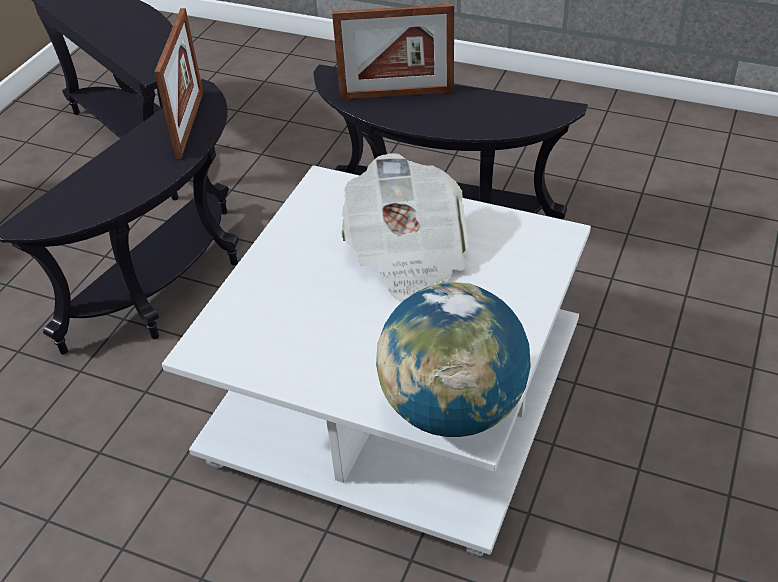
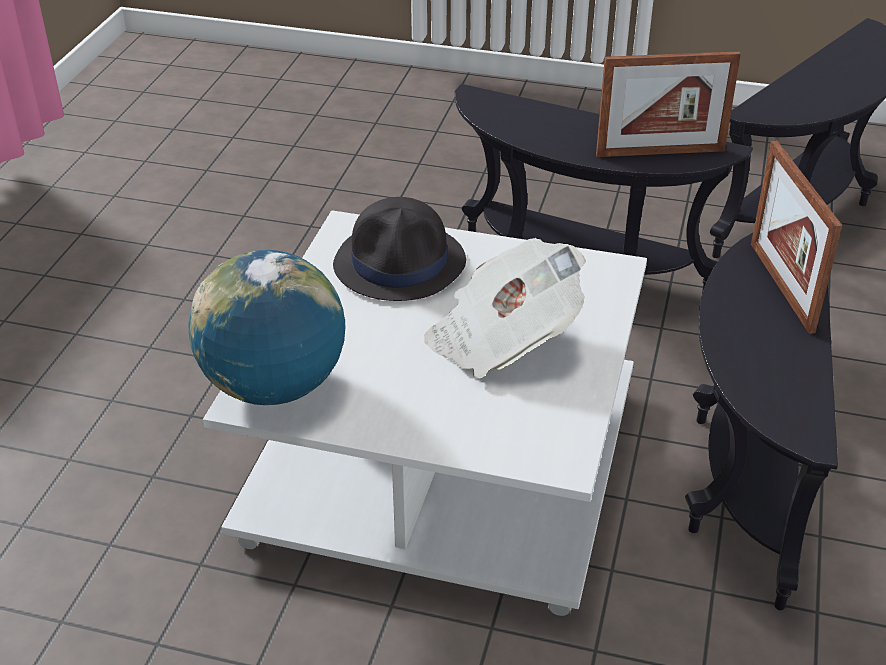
camera: 80 degrees right, 5 degrees down
none -> black hat [333,197,466,301]

